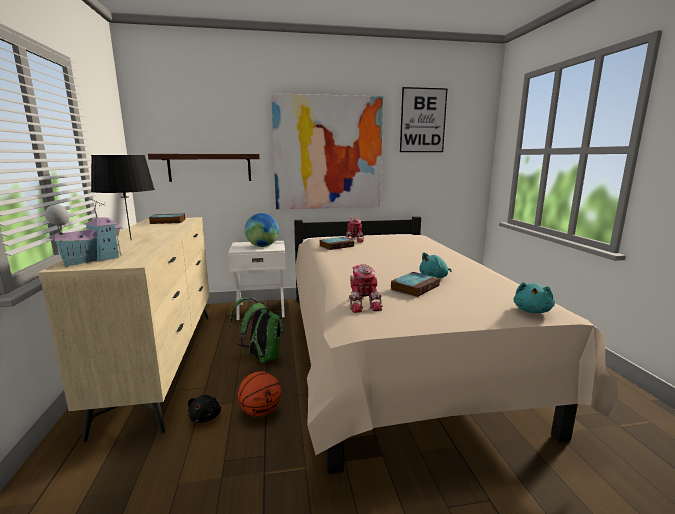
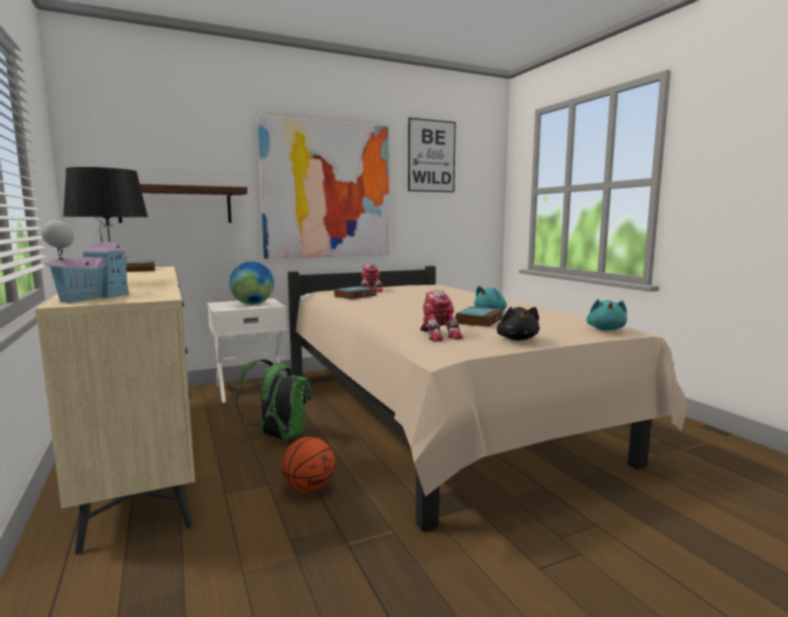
camera: 15 degrees left, 5 degrees down
black plush toy [188,395,221,423] -> black plush toy moved to [497,307,539,341]

